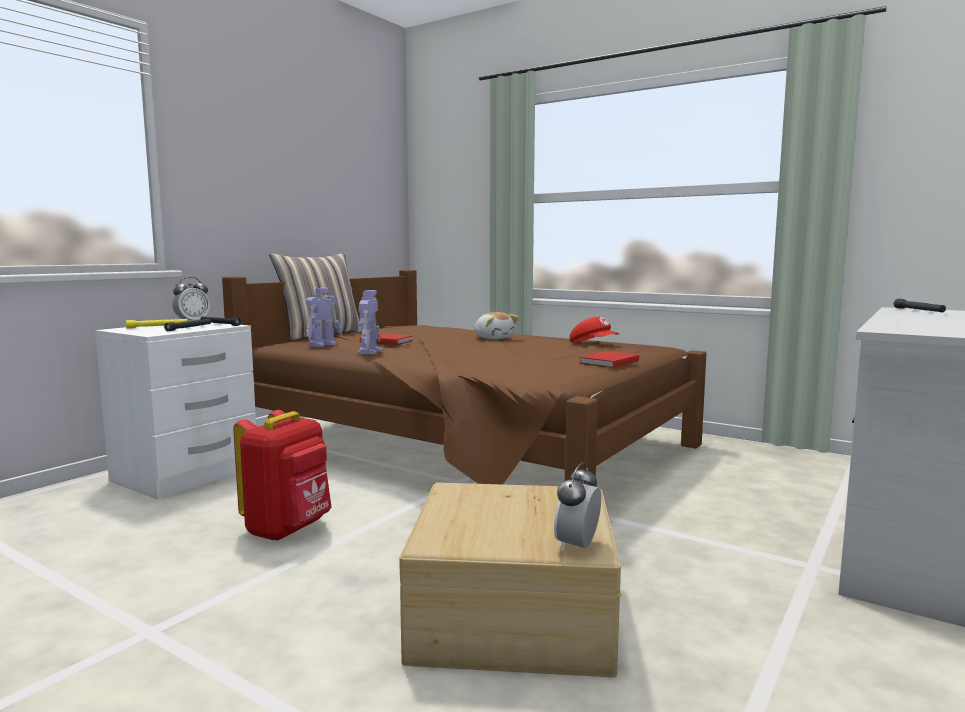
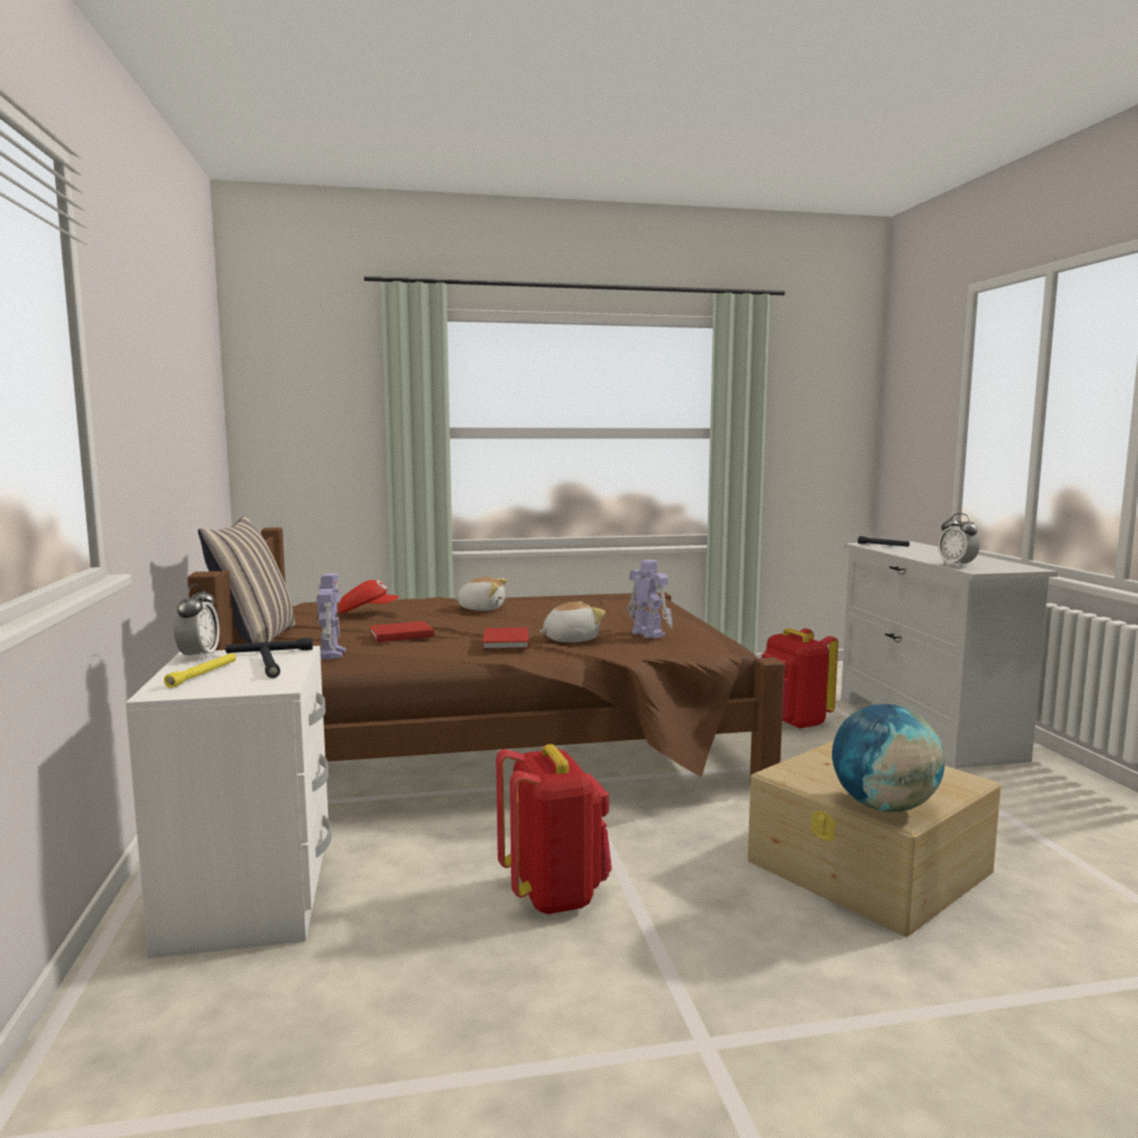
camera: 45 degrees left, 0 degrees up
toy robot [357,290,382,354] -> toy robot moved to [628,560,673,638]
alarm clock [554,462,601,551] -> alarm clock moved to [938,513,980,567]
red cap [569,317,619,343] -> red cap moved to [338,580,400,613]
red book [579,351,639,368] -> red book moved to [483,627,529,650]
none -> plush toy [539,601,606,642]
none -> red backpack [762,628,838,729]
none -> globe [832,704,944,812]

